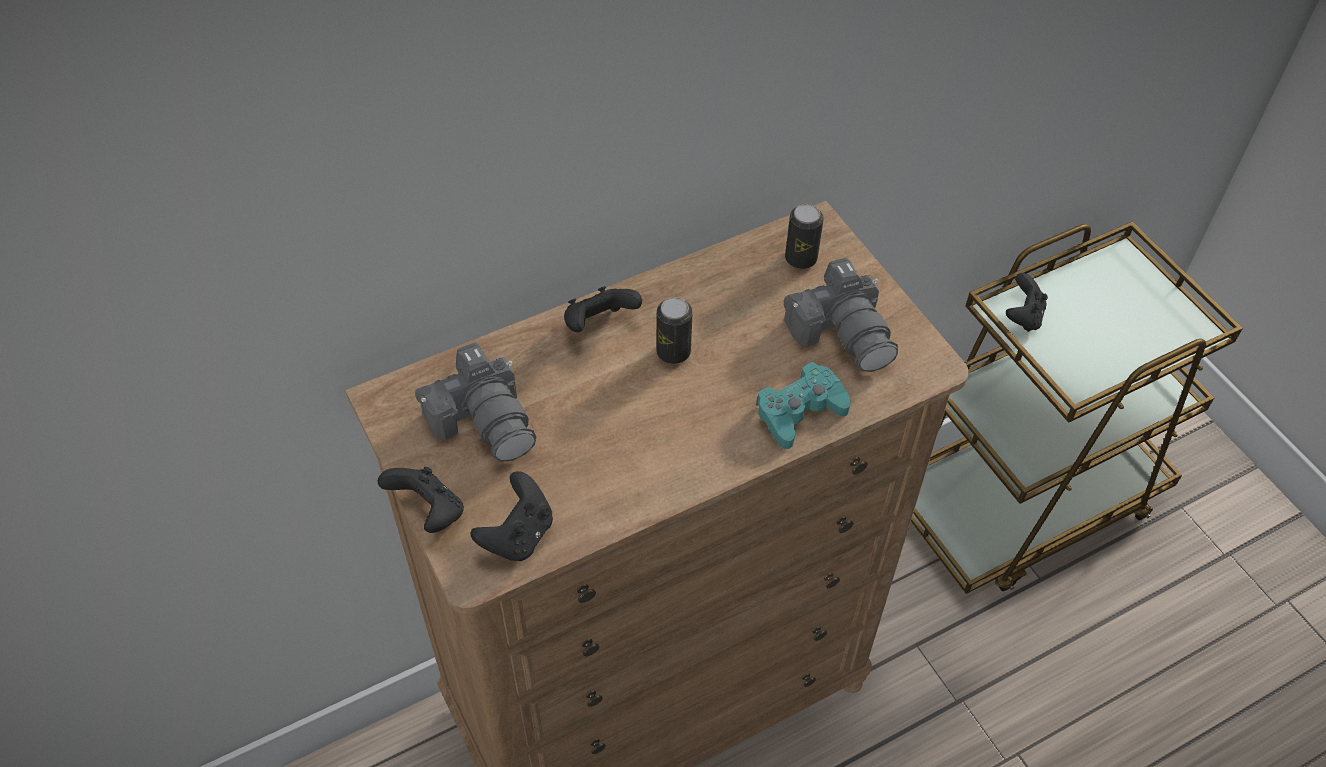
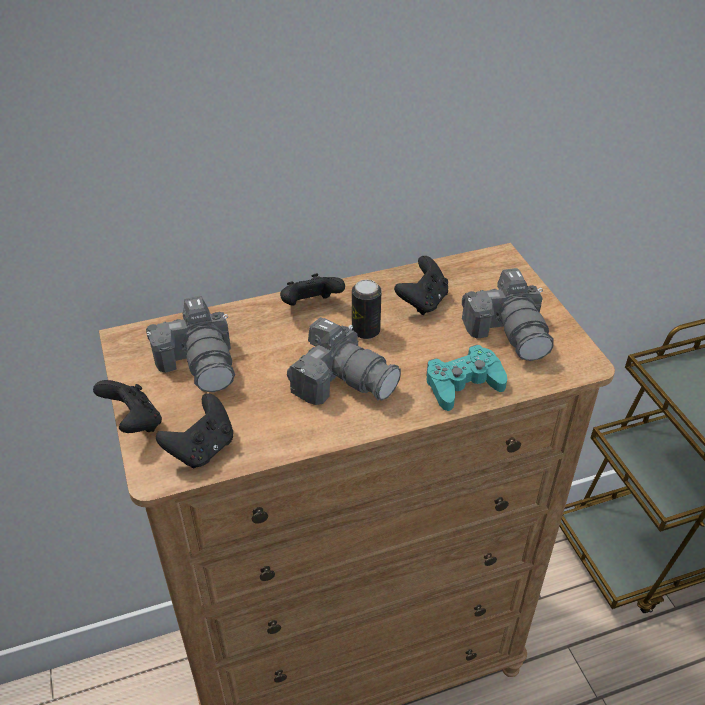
camera: 10 degrees right, 10 degrees down
can [785,204,824,269] -> none
black game controller [1006,273,1048,332] -> black game controller moved to [394,256,448,315]
none -> camera [287,317,401,405]

